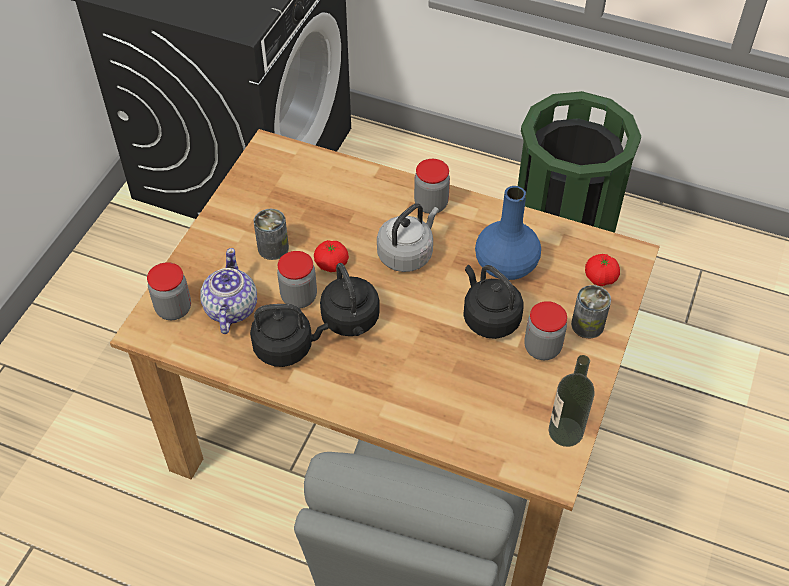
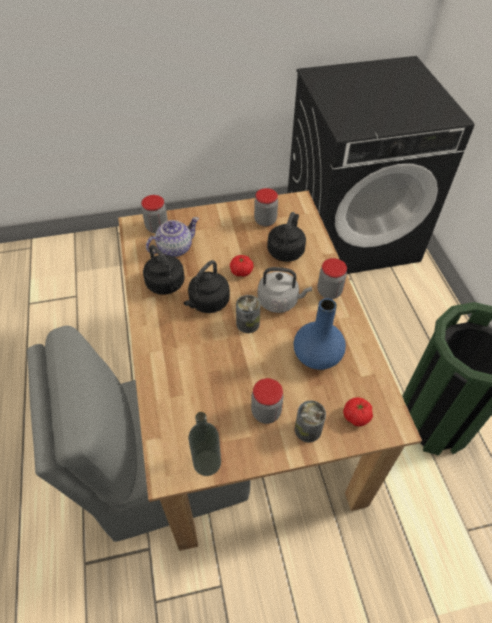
camera: 55 degrees right, 0 degrees up
can [254,209,289,260] -> can moved to [236,295,261,333]
jar [277,251,317,308] -> jar moved to [254,188,278,226]
black kettle [463,265,524,339] -> black kettle moved to [267,212,306,262]

